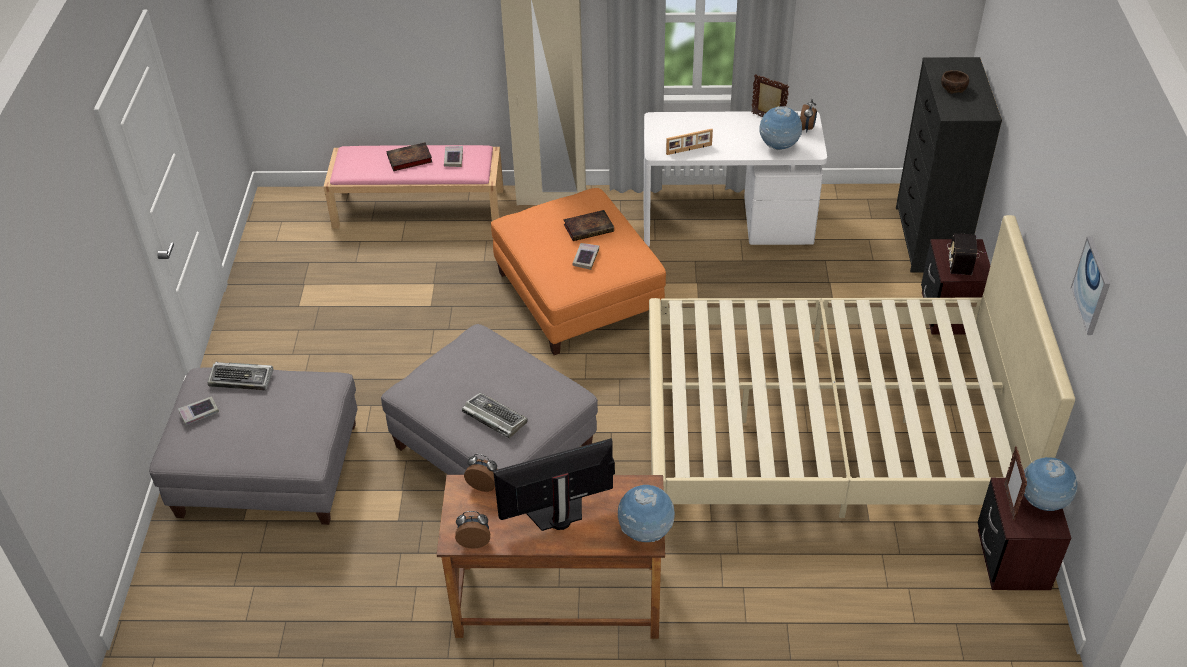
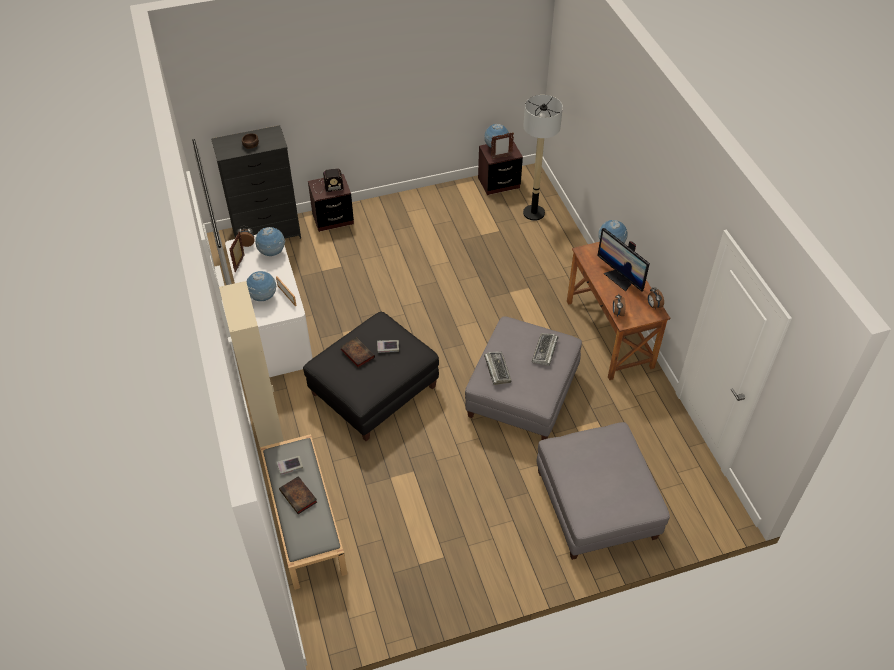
camera: 110 degrees left, 5 degrees up
book [178,396,219,425] -> none
keyboard [208,362,273,390] -> keyboard moved to [484,352,511,385]
pink bench [323,145,504,229] -> grey bench [260,434,348,590]
orange ottoman [491,188,666,355] -> black ottoman [303,312,439,441]
beige bed [649,215,1075,518] -> none
picture [1071,236,1110,335] -> none
none -> globe [246,271,276,301]
none -> floor lamp [523,95,563,221]

